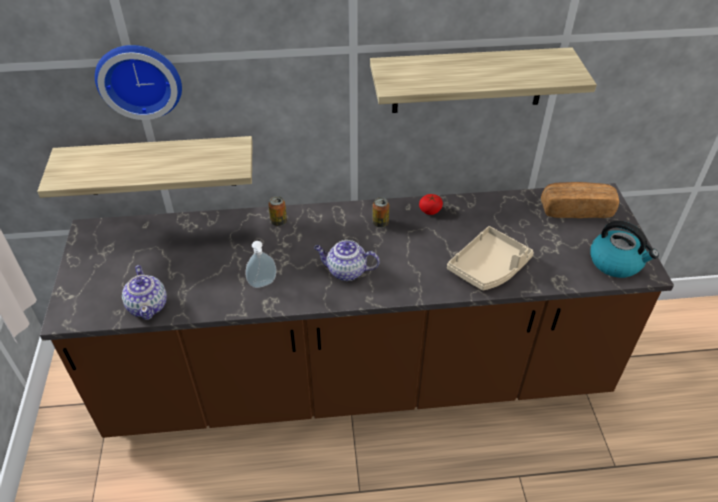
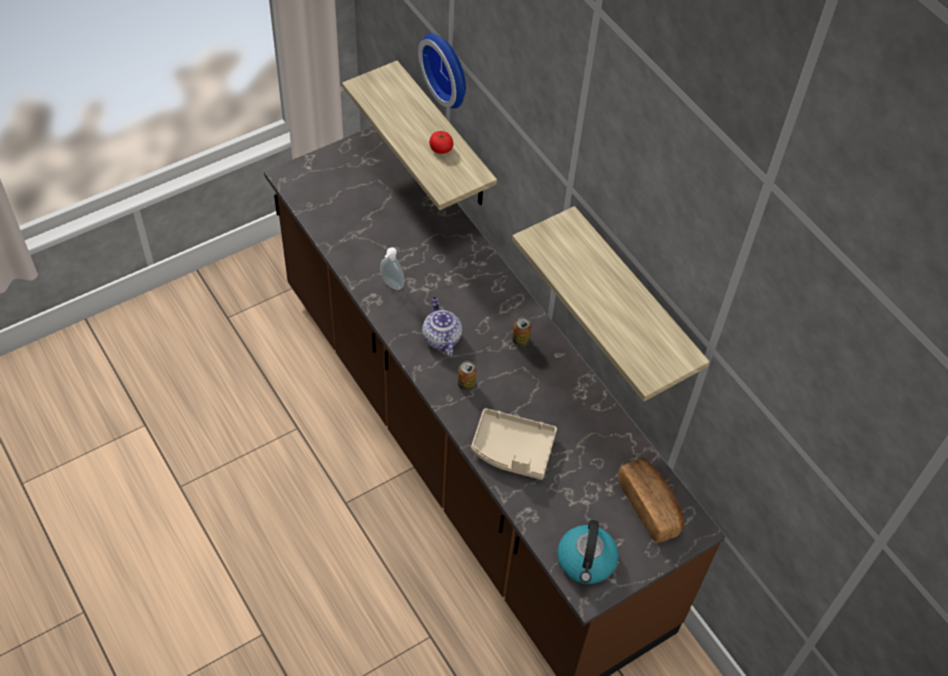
camera: 60 degrees right, 10 degrees up
teapot [122,265,167,320] -> none
can [268,196,287,226] -> can moved to [458,361,477,391]
tomato [419,194,443,215] -> tomato moved to [429,131,453,154]

